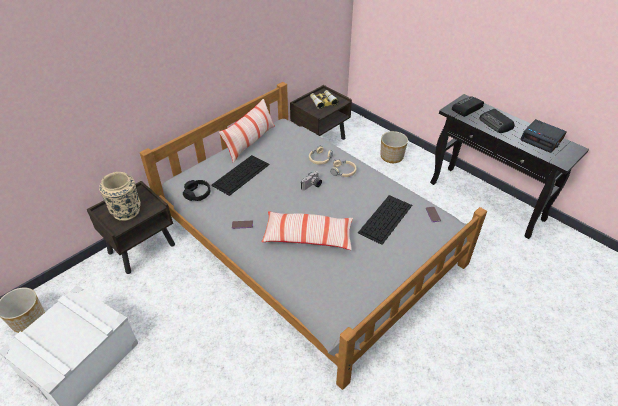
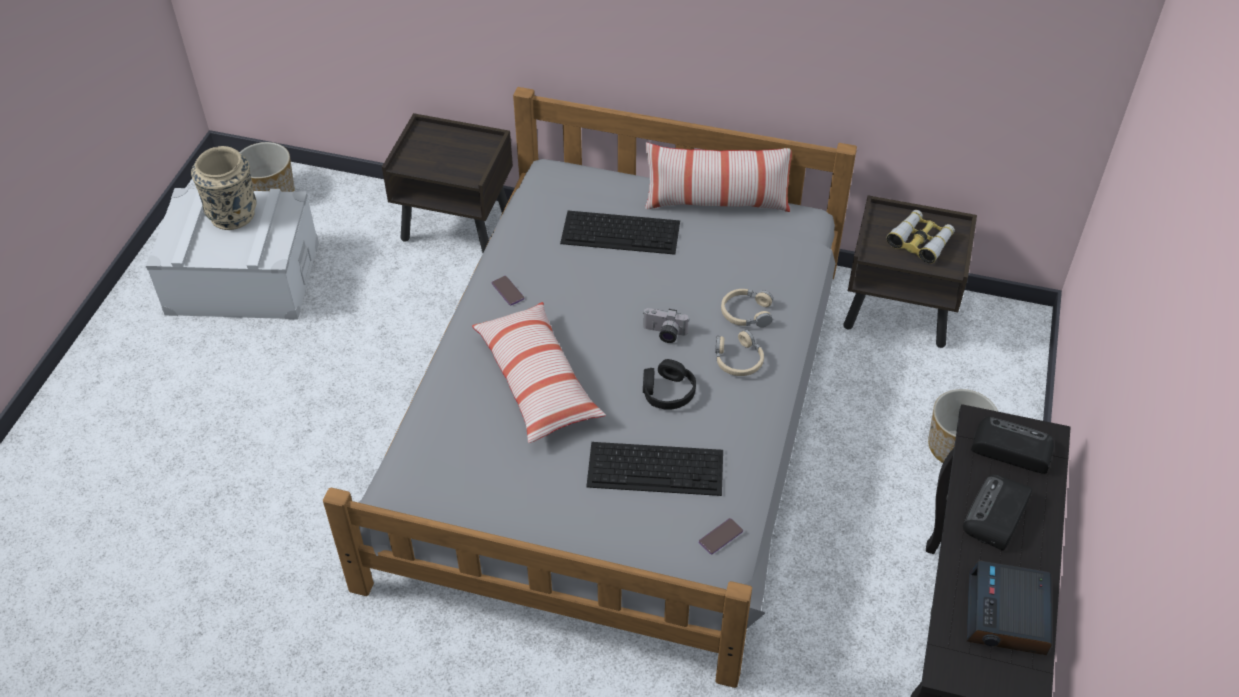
camera: 60 degrees right, 5 degrees up
beige vase [99,172,141,221] -> beige vase moved to [191,146,257,230]
black headphones [183,180,210,201] -> black headphones moved to [643,359,696,410]

